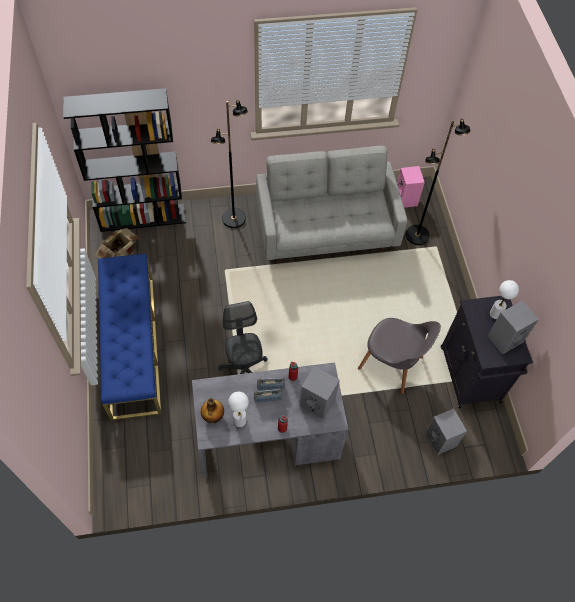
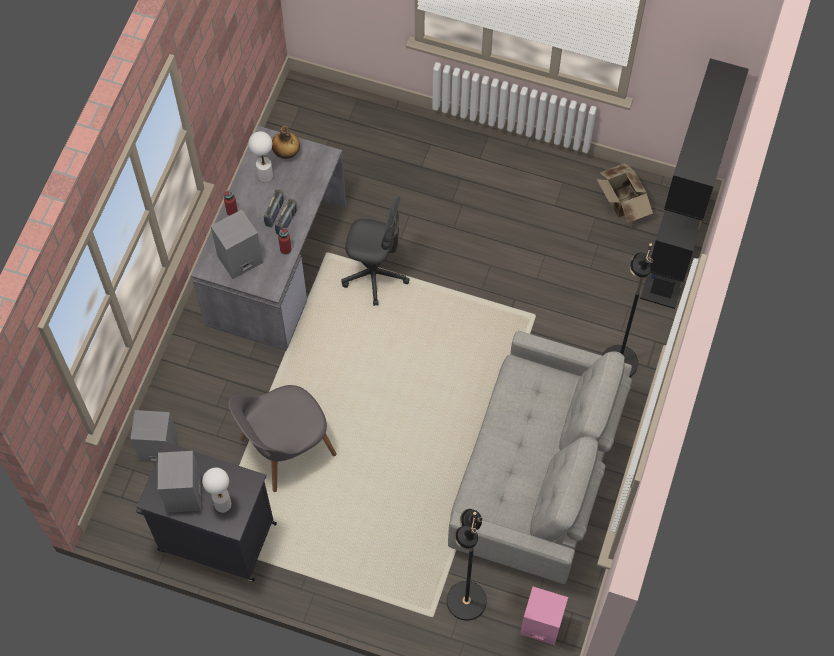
camera: 120 degrees right, 5 degrees up
blue bench [98,254,161,421] -> none

